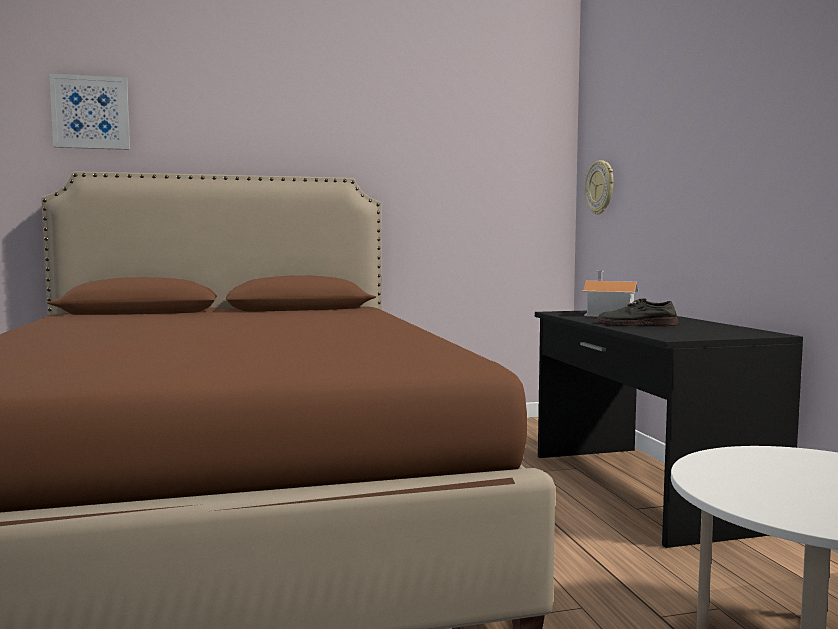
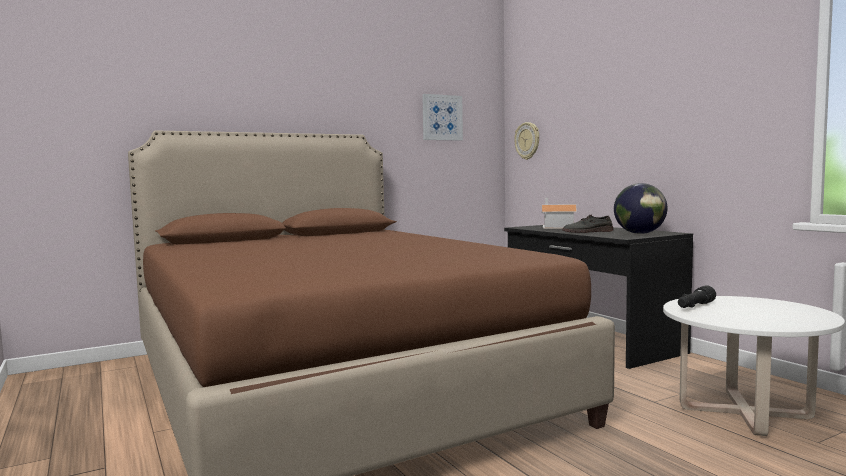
camera: 15 degrees left, 0 degrees up
picture [49,73,130,150] -> picture moved to [422,94,463,141]
none -> globe [614,183,668,234]
none -> black flashlight [678,286,716,308]

